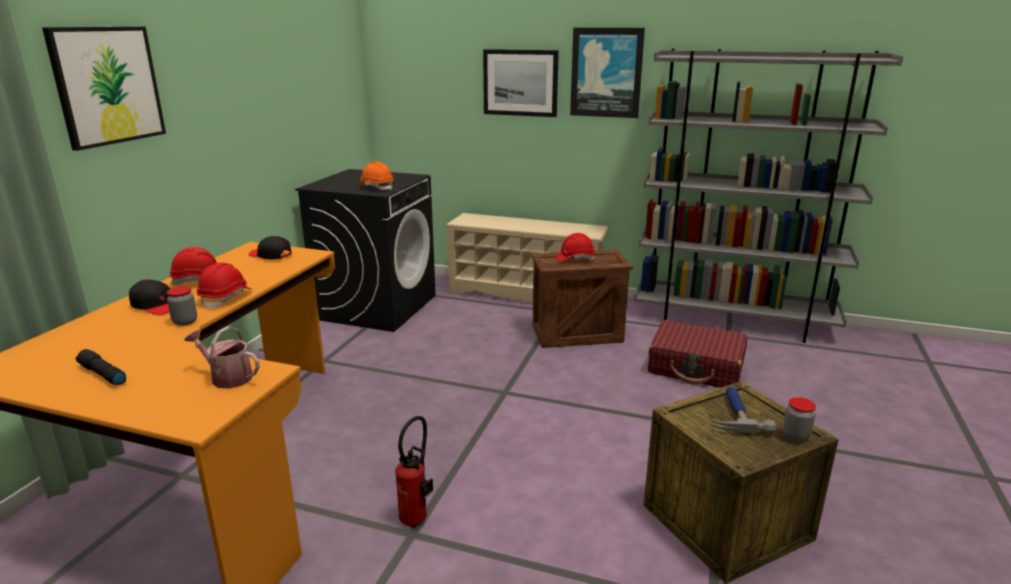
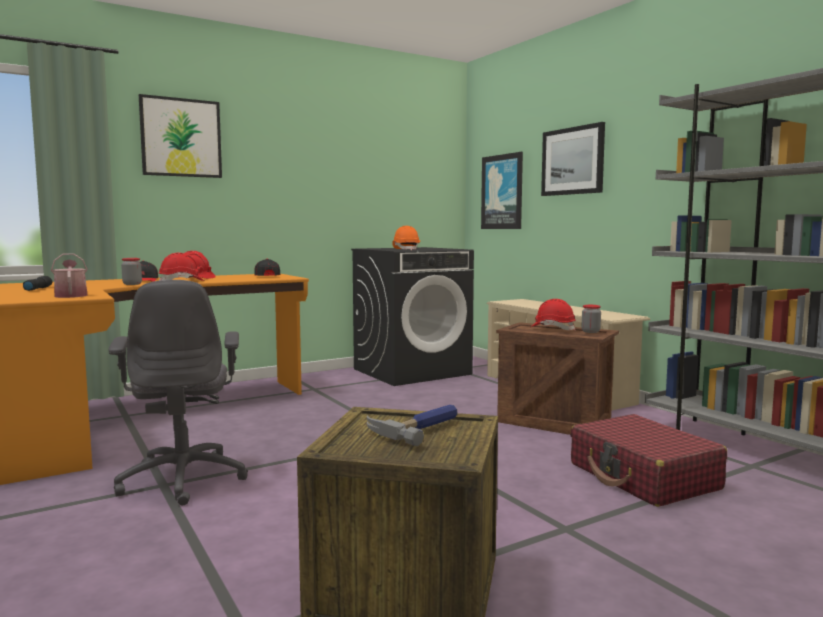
camera: 40 degrees right, 15 degrees down
fire extinguisher [395,416,433,528] -> grey office chair [109,280,248,505]
picture [570,28,645,118] -> picture moved to [481,152,523,229]
jar [783,397,816,442] -> jar moved to [582,305,601,333]

